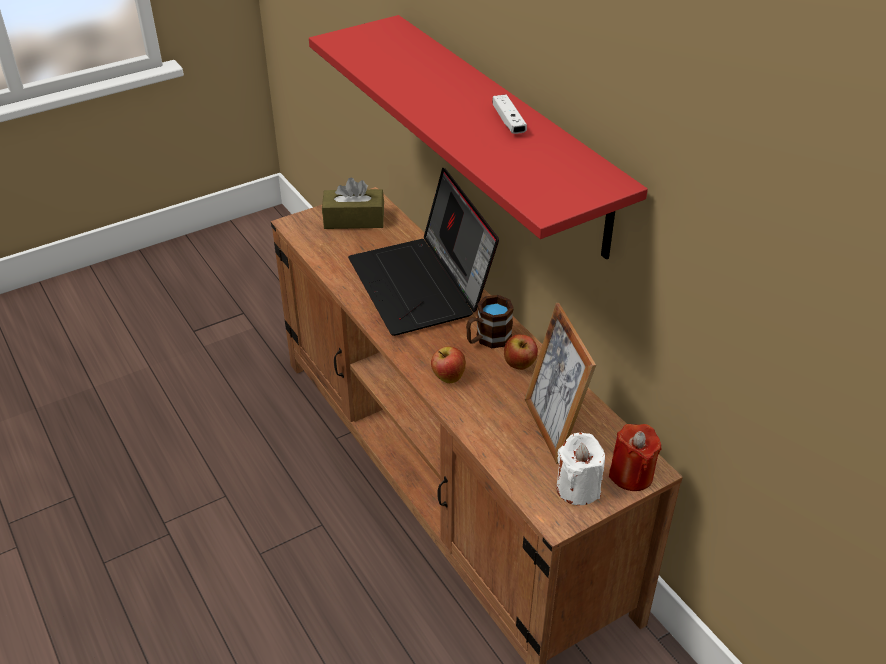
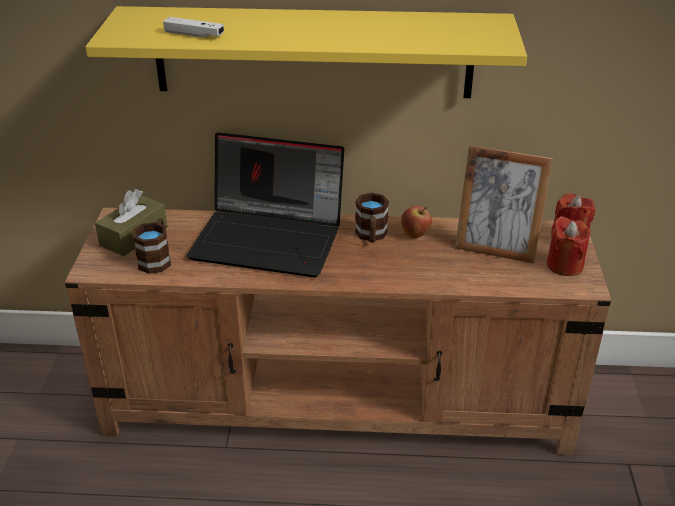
camera: 55 degrees left, 5 degrees down
red shelf [309,15,648,260] -> yellow shelf [85,6,527,98]
apple [431,346,466,383] -> none
white game controller [493,94,527,134] -> white game controller moved to [163,17,224,38]
white candle [556,432,605,505] -> red candle [547,216,591,276]
none -> brown mug [133,218,171,274]

